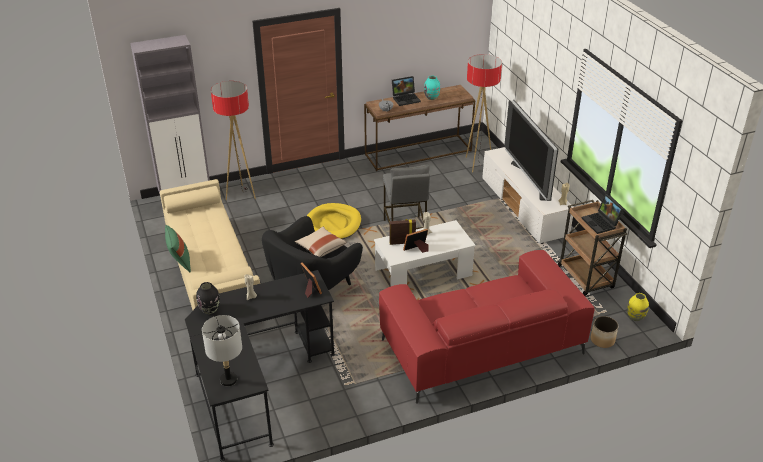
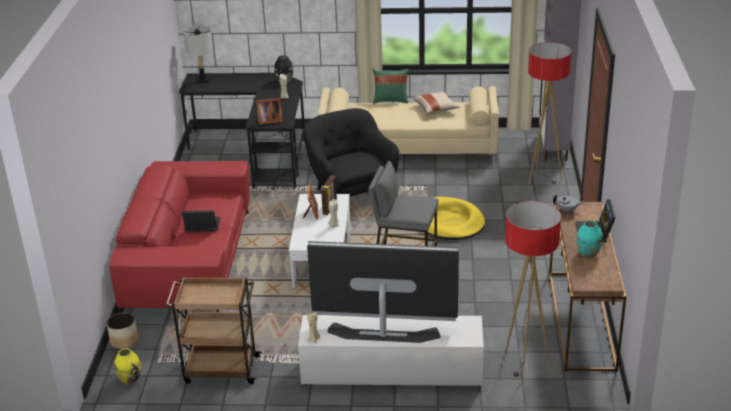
camera: 115 degrees right, 5 degrees down
beige pillow [294,227,347,257] -> beige pillow moved to [413,92,459,114]
laptop [581,194,624,234] -> laptop moved to [182,210,220,232]

